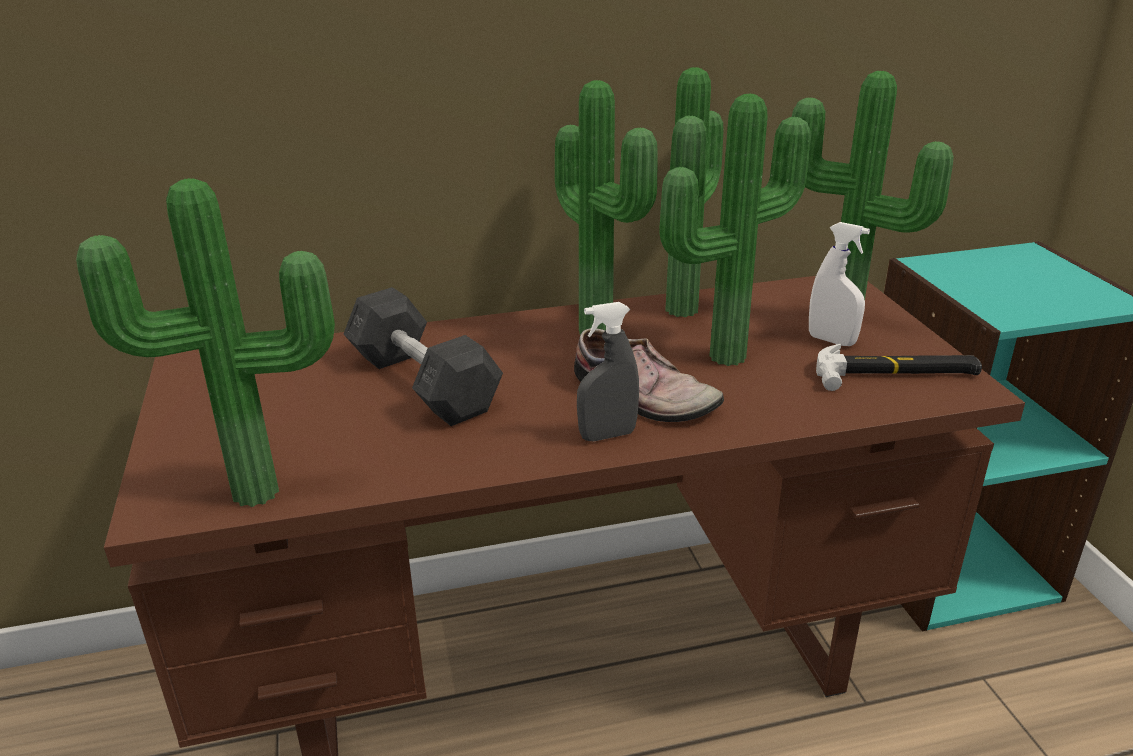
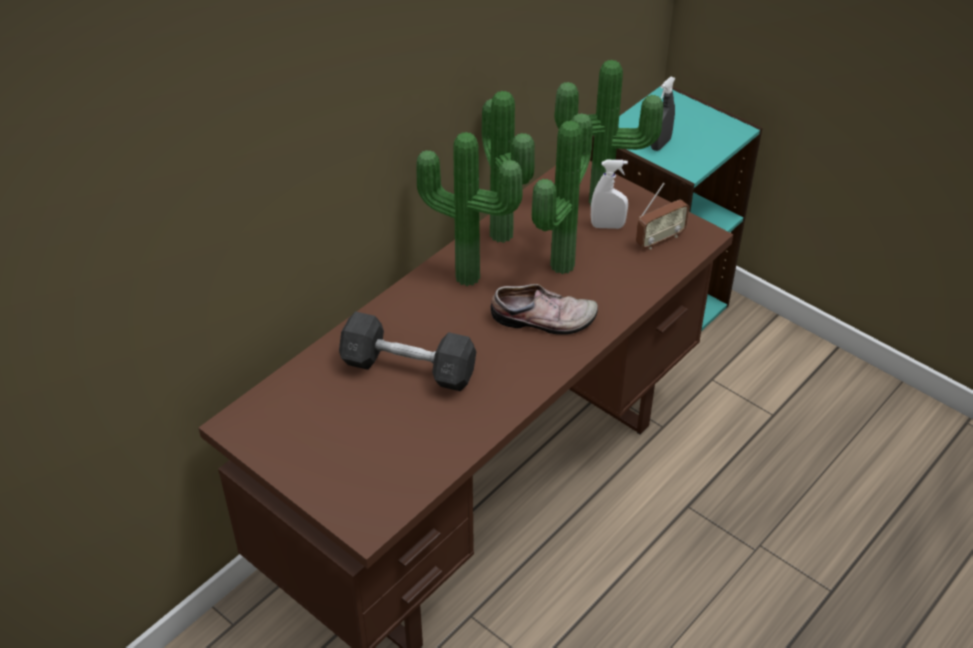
camera: 35 degrees left, 15 degrees up
potted plant [76,178,335,507] -> none
grey spray bottle [577,302,639,441] -> grey spray bottle moved to [651,76,675,151]
hammer [816,344,982,391] -> radio [636,183,689,250]

